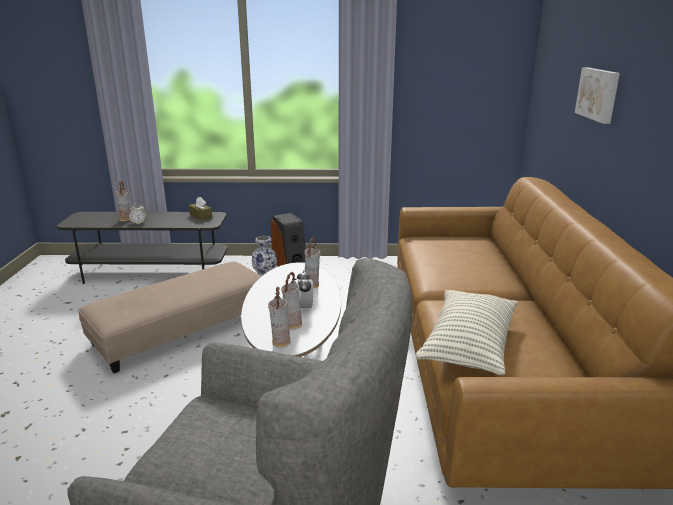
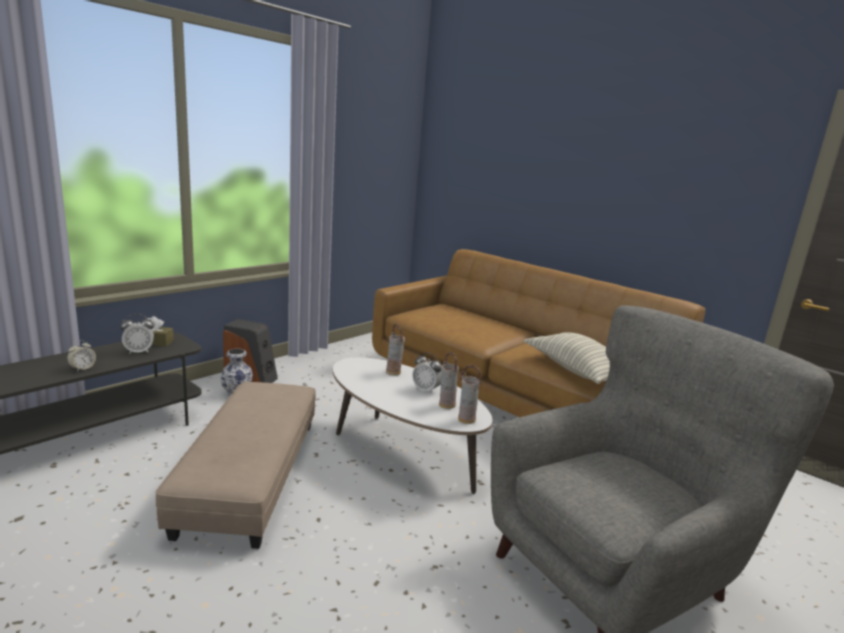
camera: 50 degrees left, 5 degrees down
vase [116,181,131,221] -> none
picture [575,67,620,124] -> none
none -> alarm clock [120,314,154,354]

